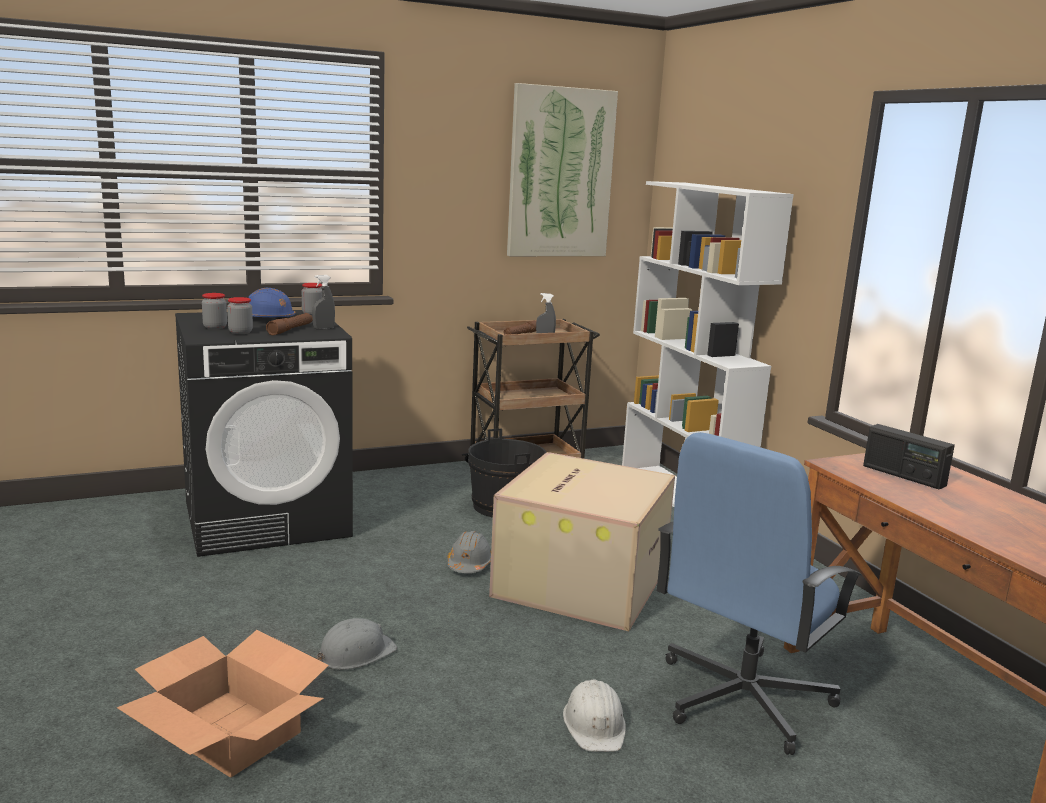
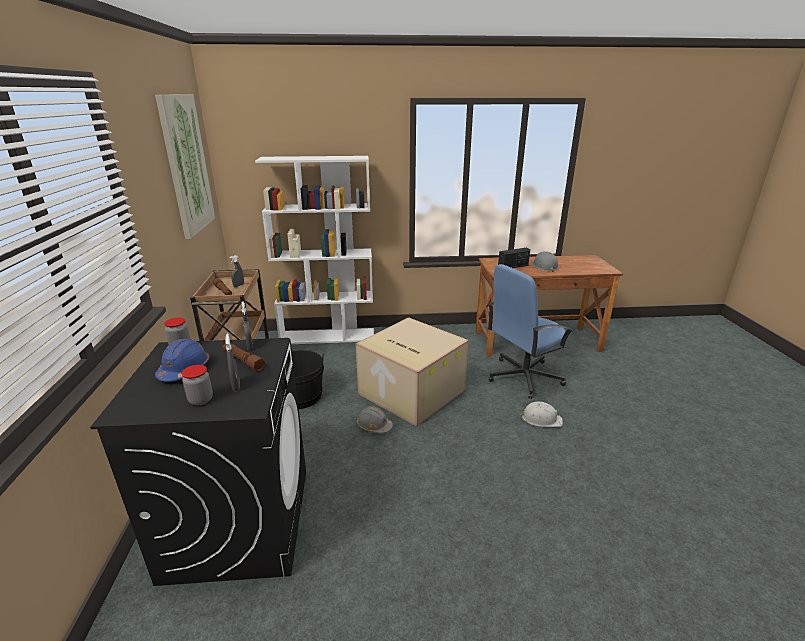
camera: 70 degrees left, 10 degrees up
cardboard box [117,630,329,778] -> none
jar [227,297,253,334] -> grey spray bottle [225,334,240,392]
grey hard hat [316,618,397,669] -> grey hard hat moved to [531,251,559,272]
blue office chair [657,432,863,755] -> blue office chair turned 90 degrees clockwise [488,264,573,399]

